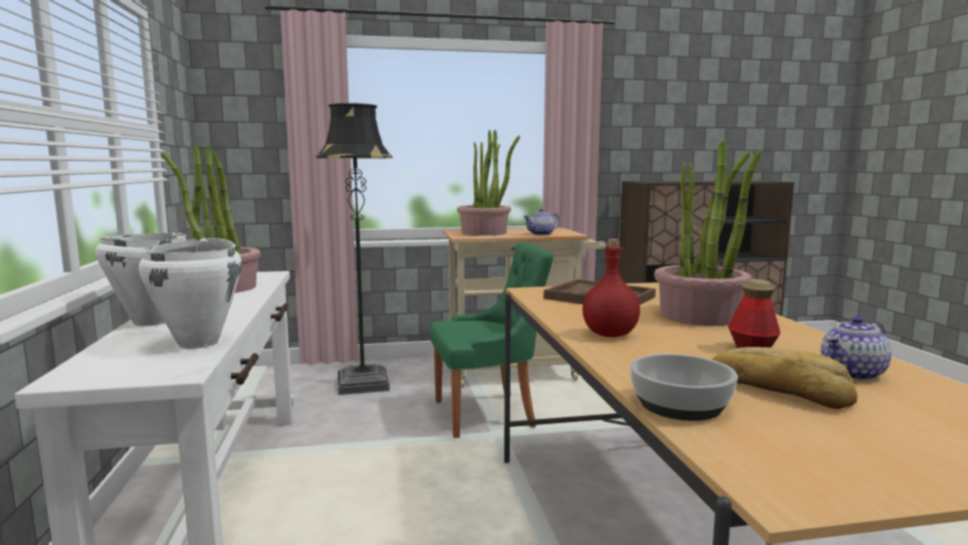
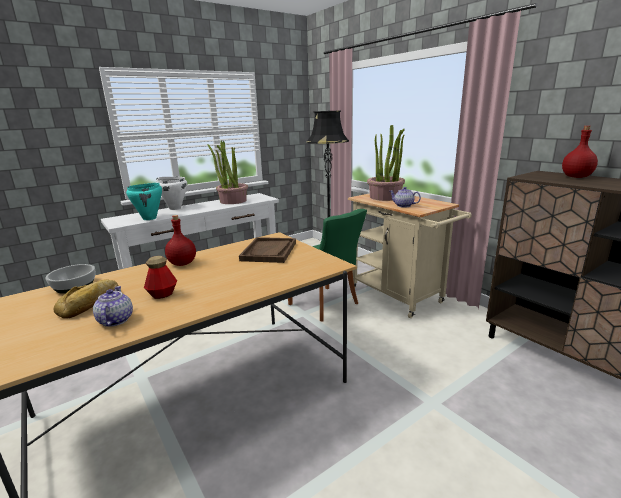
camera: 65 degrees right, 10 degrees up
white cooking pot [139,238,242,349] -> turquoise cooking pot [126,183,162,220]
potted plant [654,141,762,326] -> none
teapot [821,316,892,381] -> teapot turned 45 degrees clockwise [93,286,133,327]
none -> red bottle [562,126,598,178]

